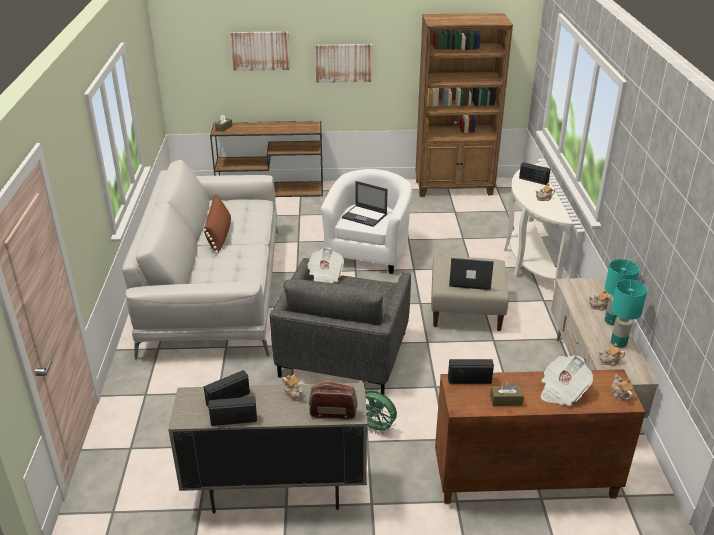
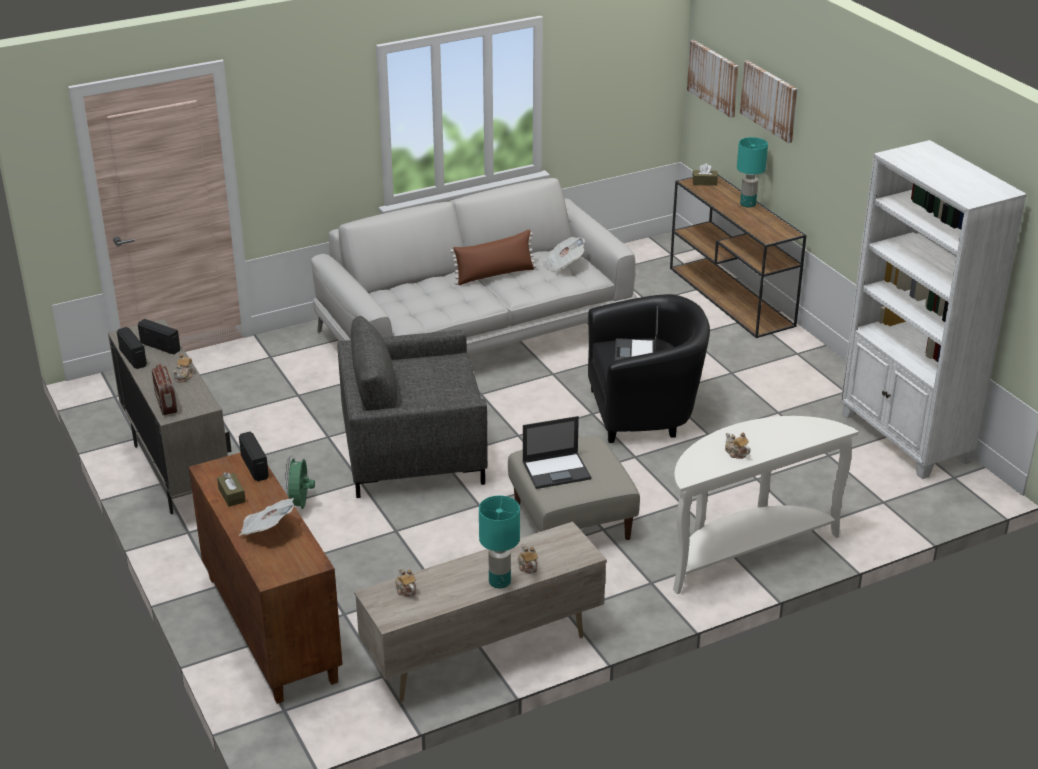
camera: 65 degrees right, 0 degrees up
newspaper [307,247,344,283] -> newspaper moved to [540,237,586,272]
picture [315,44,372,83] -> picture moved to [687,40,739,118]
white armchair [321,169,412,274] -> black armchair [588,294,710,443]
brown bookcase [415,13,513,197] -> white bookcase [841,140,1027,479]
laptop [449,258,494,290] -> laptop turned 90 degrees clockwise [523,416,591,489]
radio [519,162,551,185] -> none
turquoise table lamp [611,279,647,348] -> turquoise table lamp moved to [737,137,768,207]
teapot [611,374,633,401] -> none

